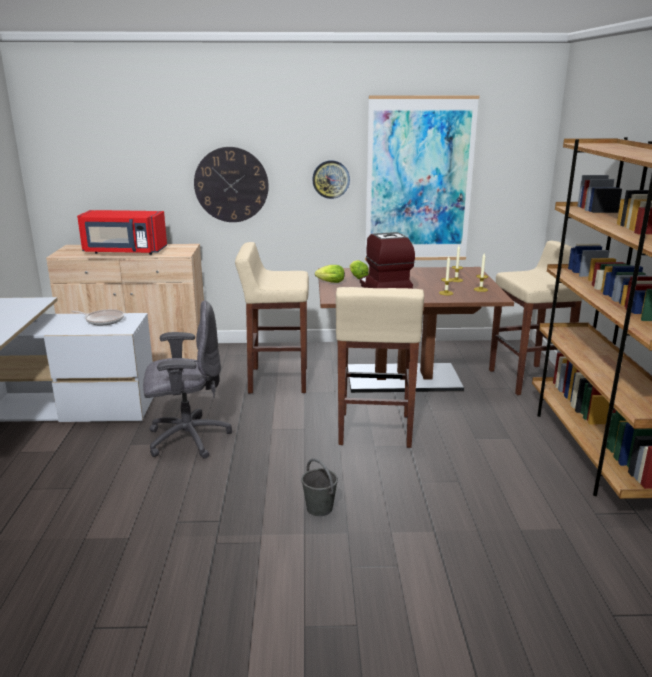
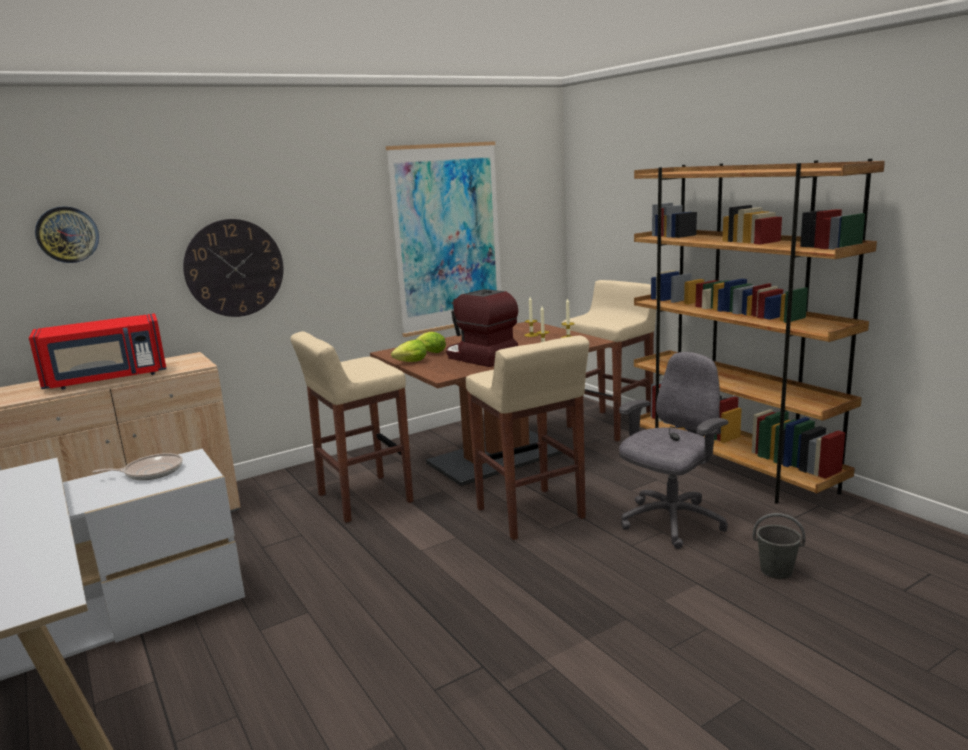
camera: 30 degrees left, 5 degrees down
grey office chair [143,301,232,459] -> grey office chair moved to [619,352,728,549]
grey bucket [301,458,338,516] -> grey bucket moved to [753,513,805,579]
wall clock [312,160,350,199] -> wall clock moved to [35,206,99,263]

